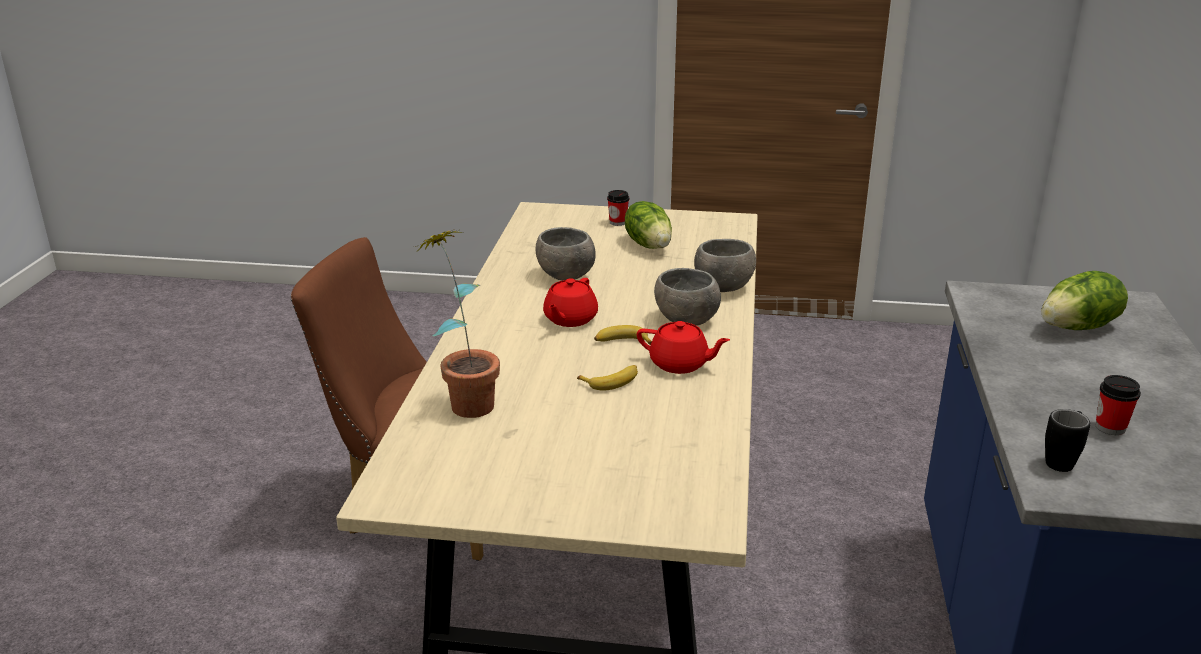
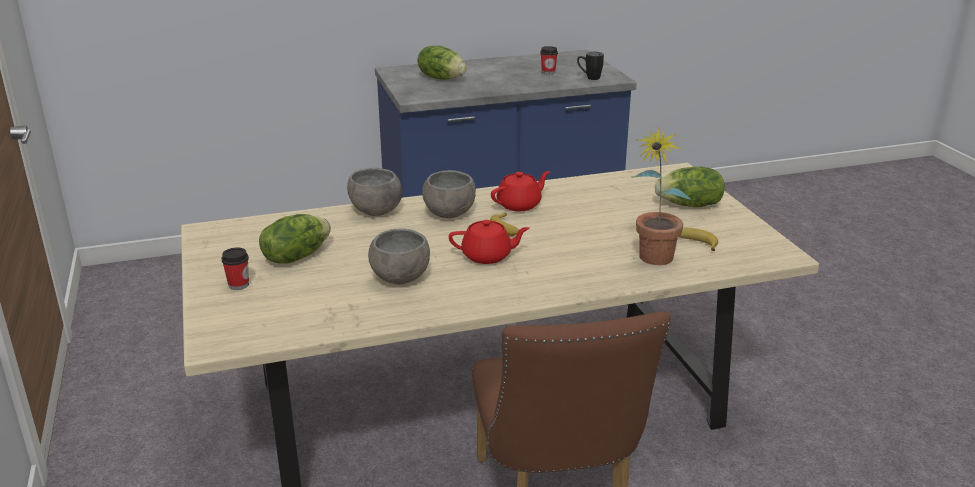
camera: 115 degrees left, 0 degrees up
banana [577,365,638,390] -> banana moved to [679,228,718,251]
red teapot [637,321,730,374] -> red teapot turned 60 degrees clockwise [491,171,550,211]
none -> lettuce [655,167,725,207]

